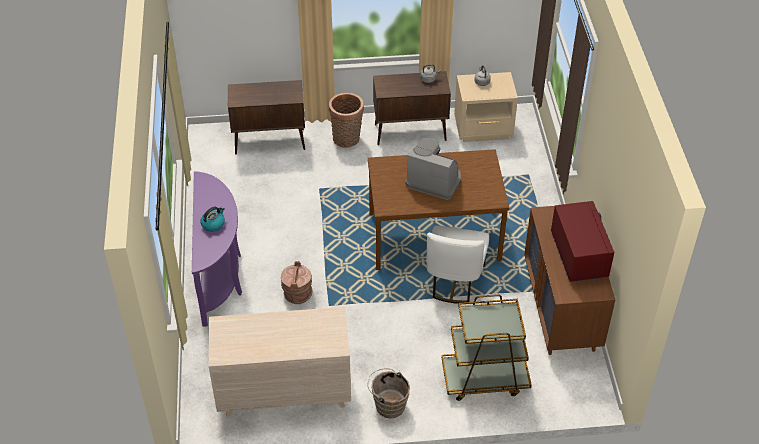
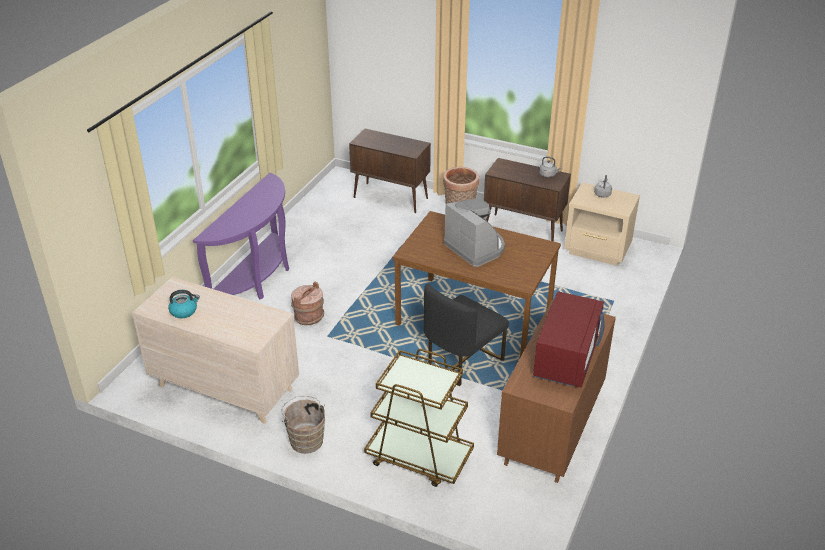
camera: 30 degrees right, 10 degrees down
kettle [201,207,225,232] -> kettle moved to [168,290,200,318]
white chair [426,225,489,304] -> black chair [424,284,509,386]

